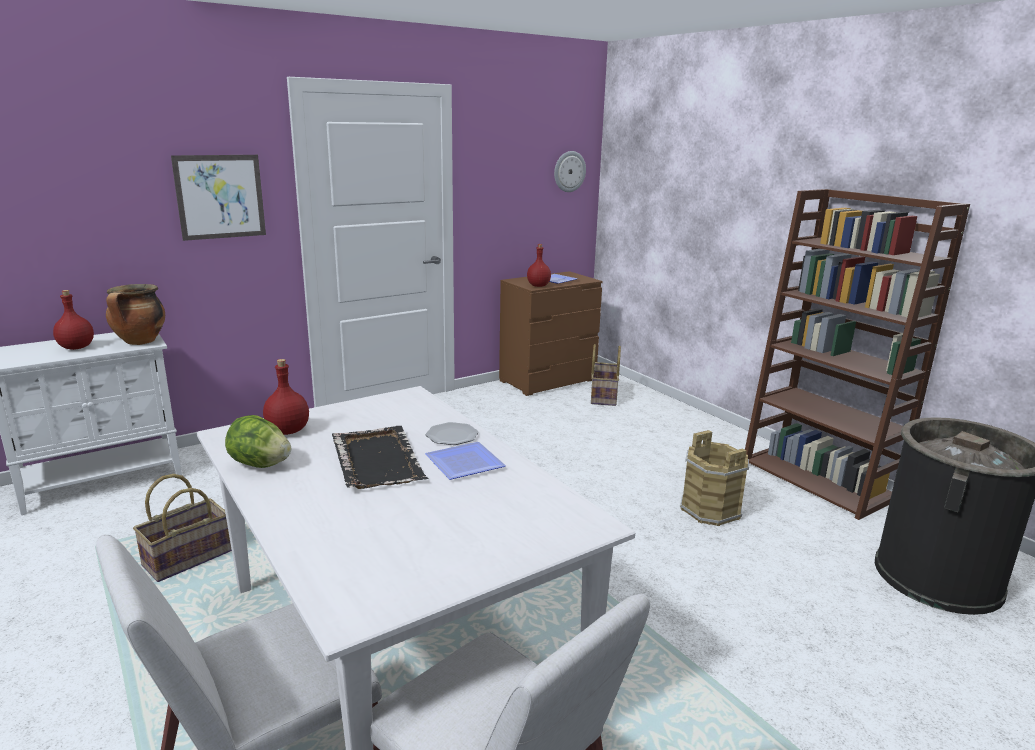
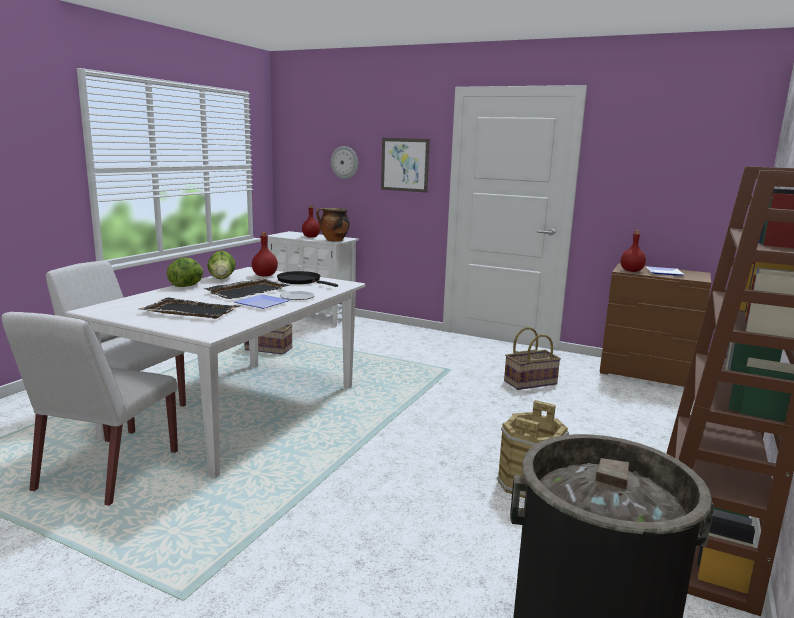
camera: 60 degrees right, 5 degrees down
wall clock [554,151,586,192] -> wall clock moved to [331,146,358,179]
basket [591,344,621,406] -> basket moved to [504,327,561,390]
none -> black tray [139,297,241,319]
none -> lettuce [167,257,203,287]
none -> black frying pan [277,271,338,287]

